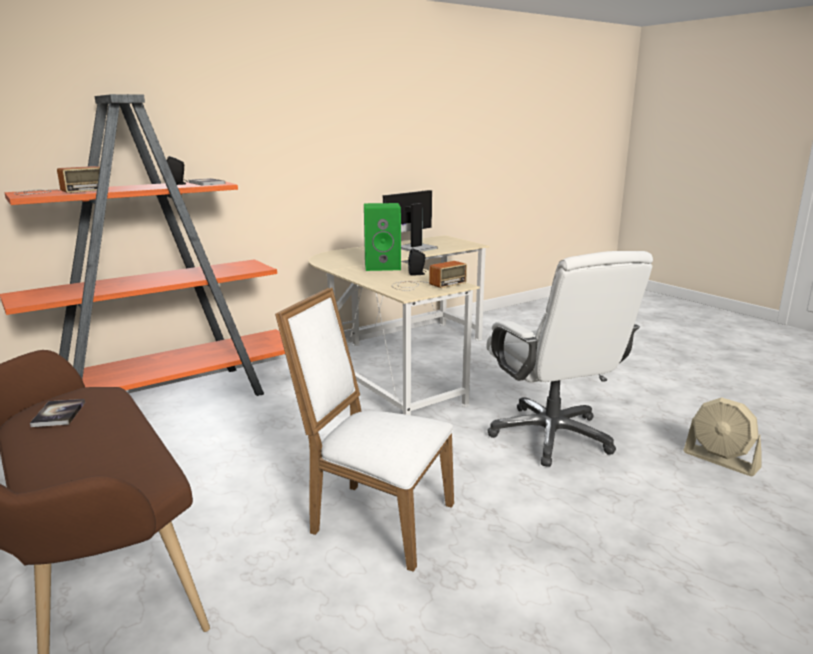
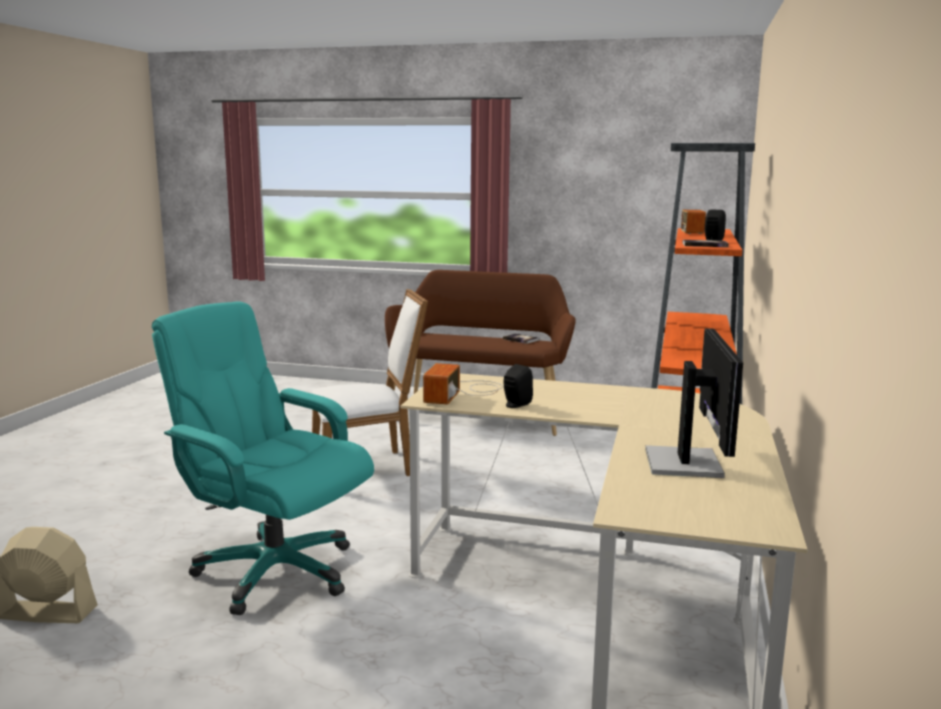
camera: 140 degrees right, 5 degrees down
green speaker [364,203,401,271] -> none
white office chair [486,251,653,467] -> turquoise office chair [152,302,374,615]

